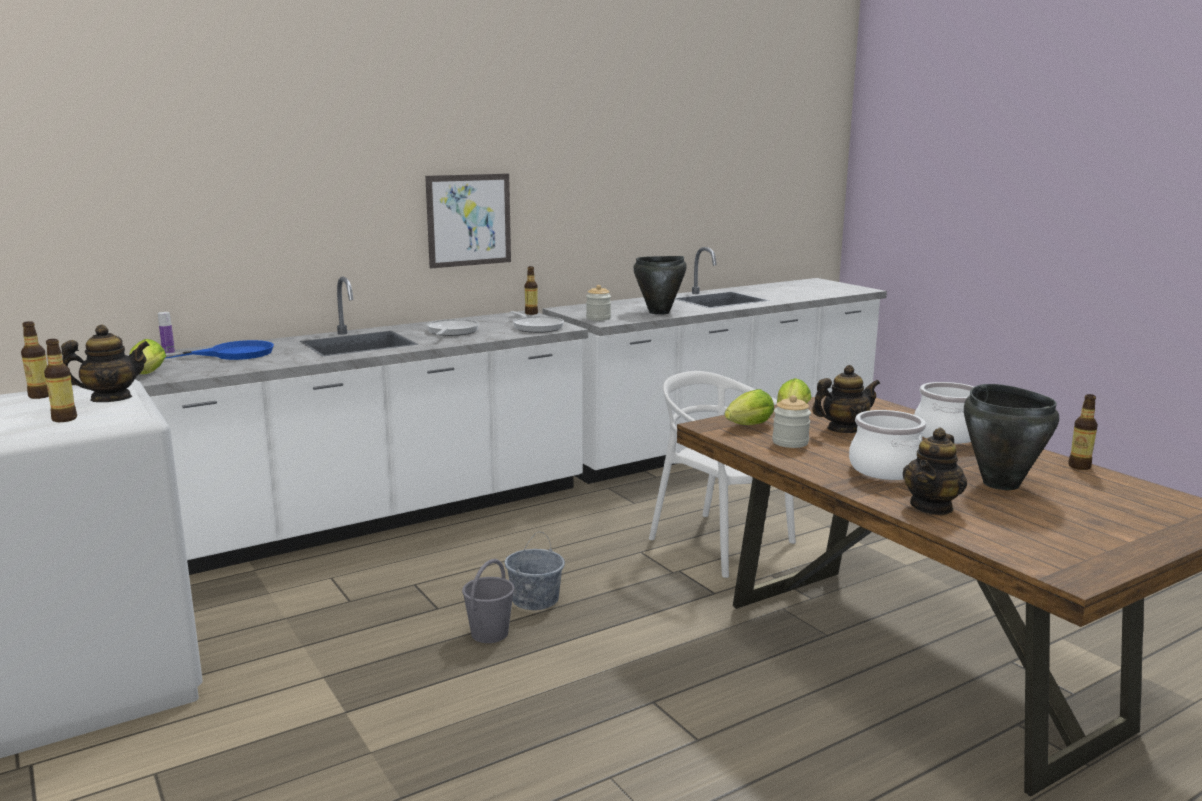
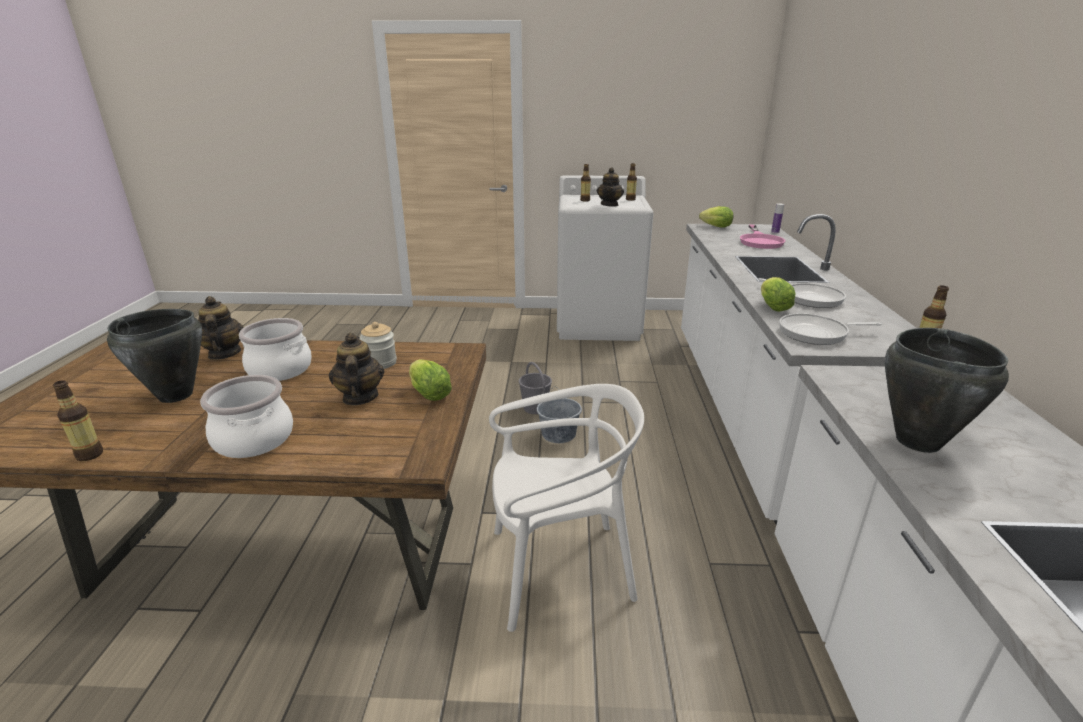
camera: 125 degrees right, 10 degrees up
blue frying pan [165,340,274,360] -> pink frying pan [740,225,785,249]
picture [425,174,511,269] -> none
jar [586,285,611,321] -> none
lettuce [725,389,774,425] -> lettuce moved to [761,277,796,312]
teapot [812,365,880,433] -> teapot turned 150 degrees clockwise [329,333,384,405]

